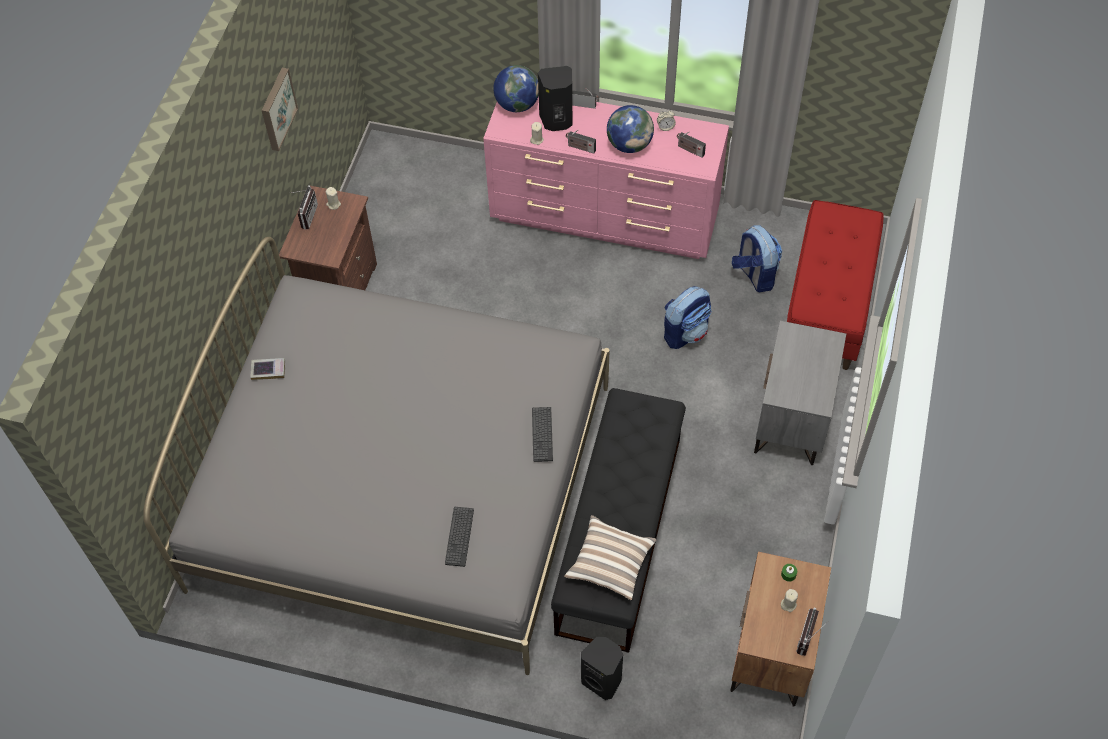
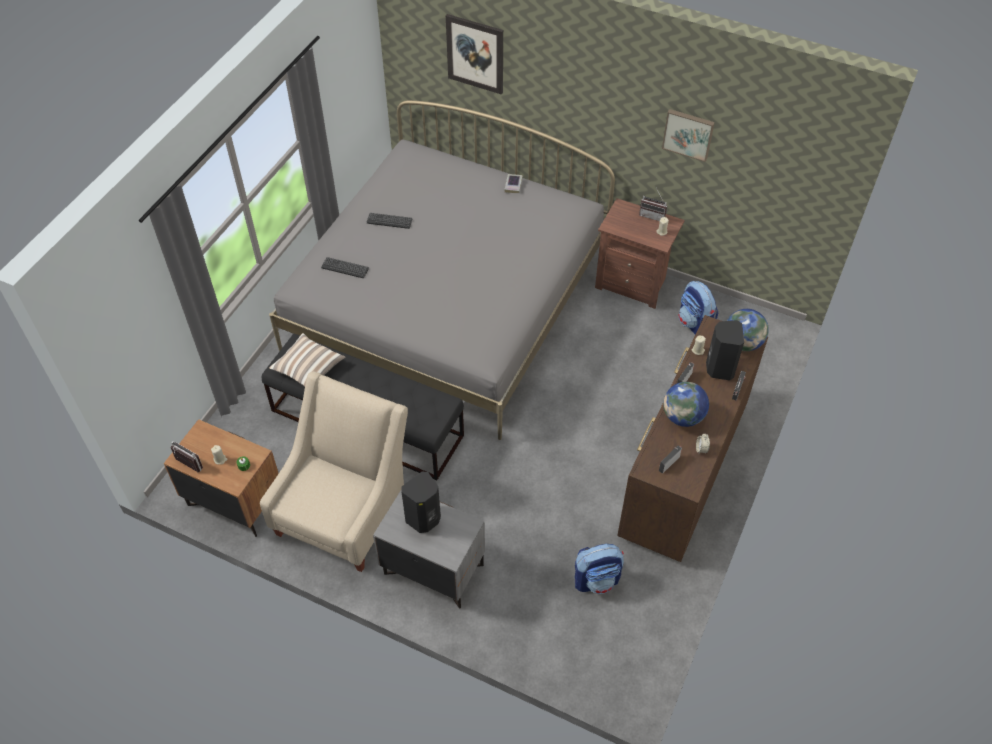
camera: 100 degrees right, 5 degrees down
pink dresser [483,97,729,259] -> brown dresser [617,315,768,562]
keyboard [532,407,553,462] -> keyboard moved to [367,213,412,229]
black speaker [581,637,623,700] -> black speaker moved to [401,471,441,533]
backpack [664,286,711,349] -> backpack moved to [678,281,718,335]
red bench [787,200,884,370] -> none
none -> beige armchair [260,371,408,572]
none -> picture [446,14,503,95]

